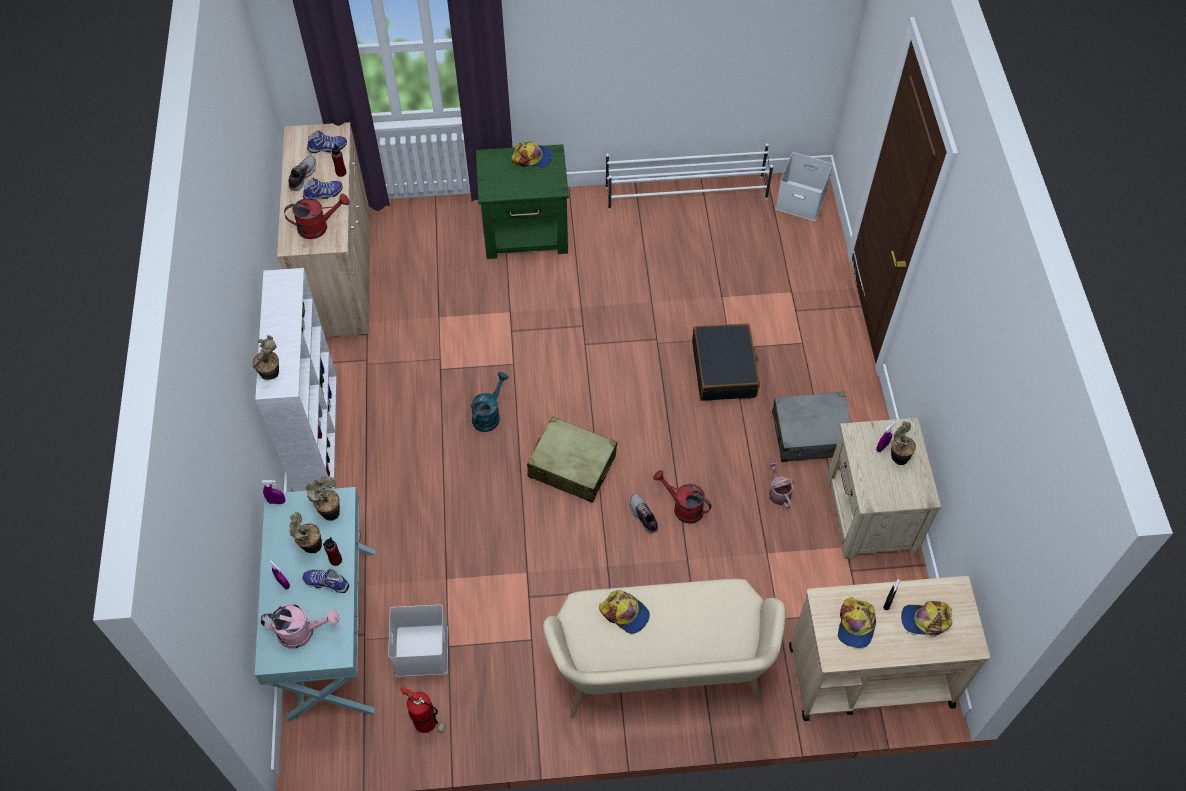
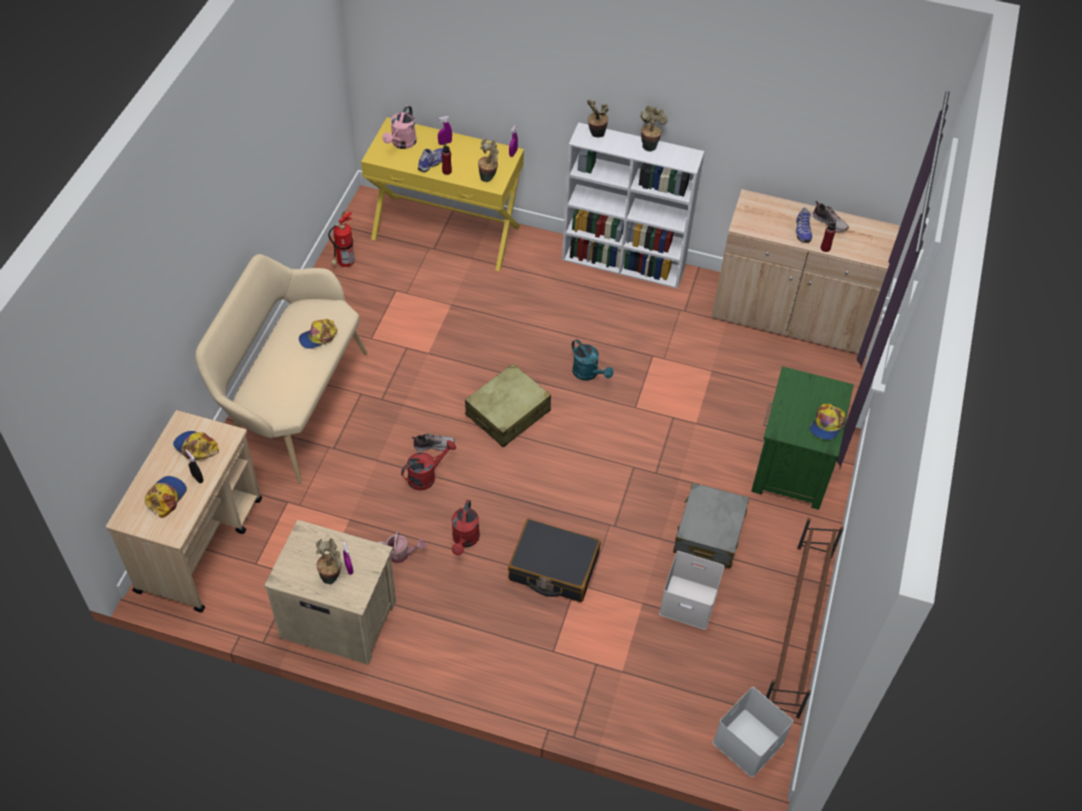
camera: 110 degrees right, 5 degrees down
turquoise console table [255,487,375,721] -> yellow console table [361,117,524,271]
red watering can [284,194,350,239] -> red watering can moved to [452,500,480,555]
potted plant [289,512,322,553] -> potted plant moved to [641,106,668,152]
shoe [307,130,347,153] -> none
white storage box [388,605,448,677] -> white storage box moved to [659,551,724,630]
white shoe rack [605,143,773,210] -> brown shoe rack [766,518,844,719]
grey suitcase [772,391,851,462] -> grey suitcase moved to [673,483,749,568]

